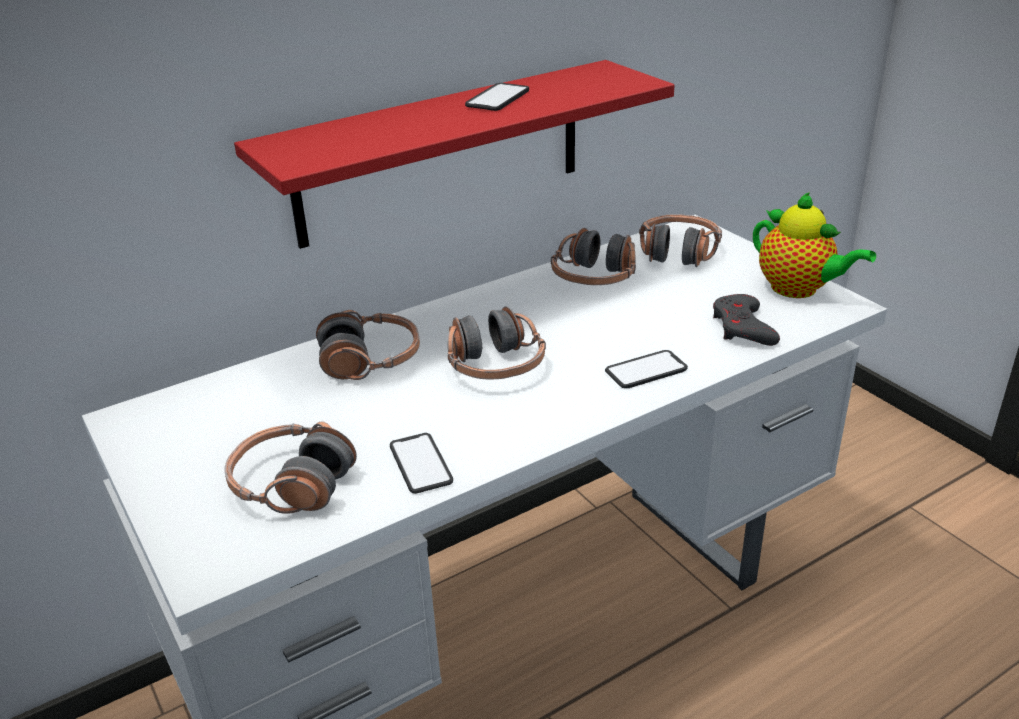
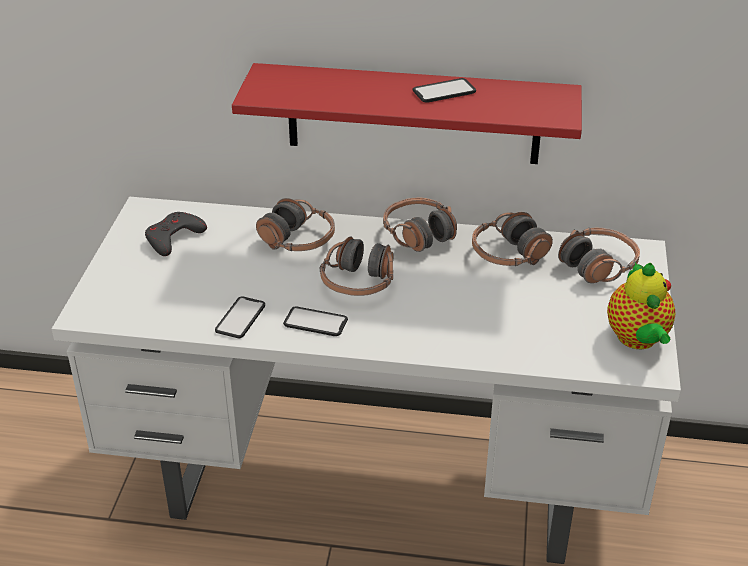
camera: 40 degrees right, 5 degrees up
headphones [224,421,357,514] -> headphones moved to [383,198,457,252]
phone [605,350,688,388] -> phone moved to [283,306,348,336]
grey game controller [713,294,780,346] -> grey game controller moved to [145,212,207,256]

